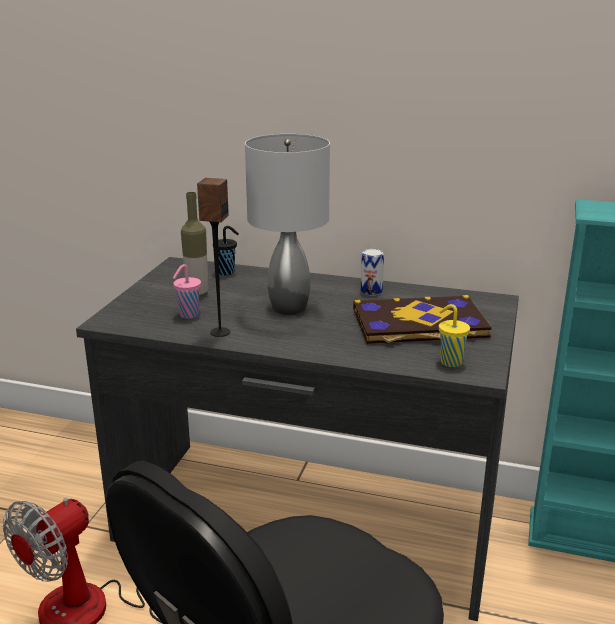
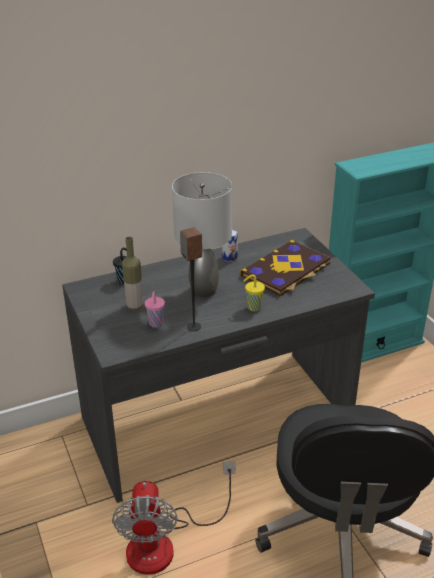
camera: 40 degrees left, 10 degrees up
yellow cup [439,304,470,367] -> yellow cup moved to [243,275,265,311]

